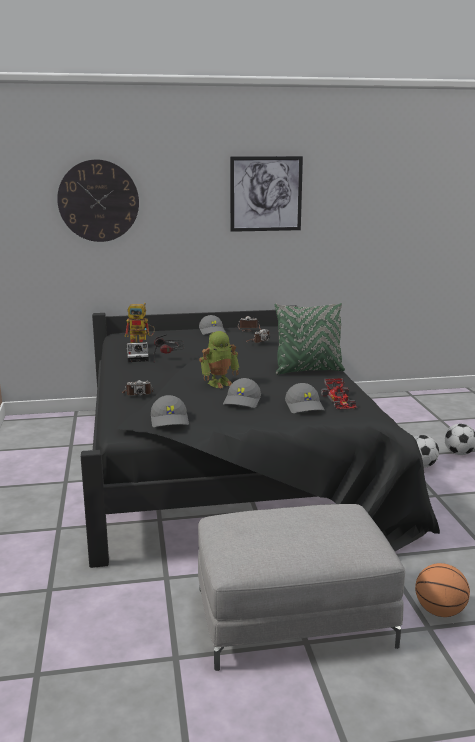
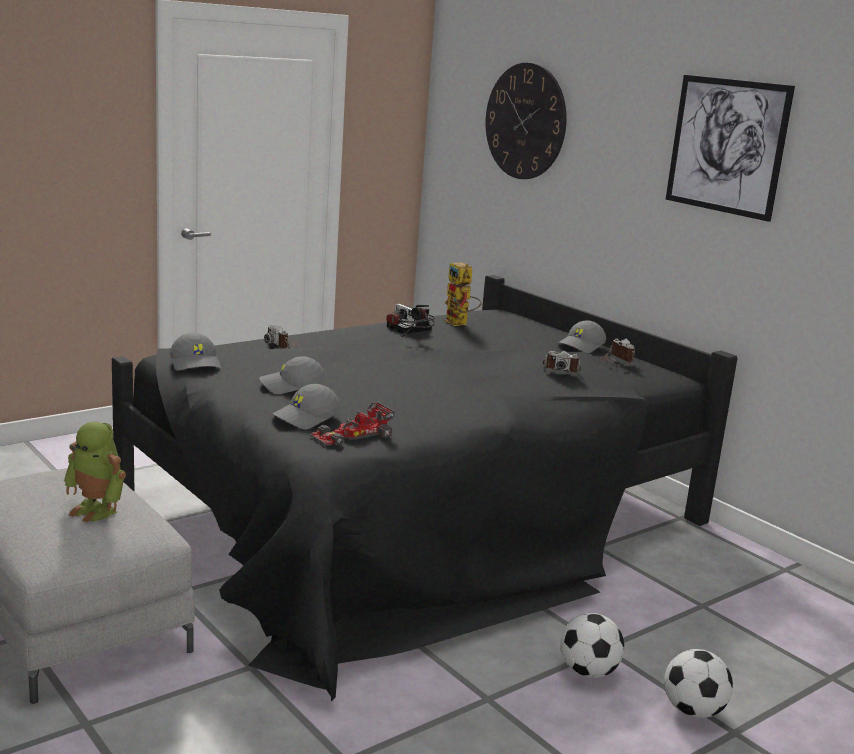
camera: 60 degrees right, 0 degrees up
grey cap [151,395,189,427] -> grey cap turned 75 degrees counterclockwise [170,332,221,371]
toy robot [199,331,240,389] -> toy robot moved to [64,422,126,522]
green pillow [275,303,345,375] -> none
basketball [415,563,470,617] -> none

